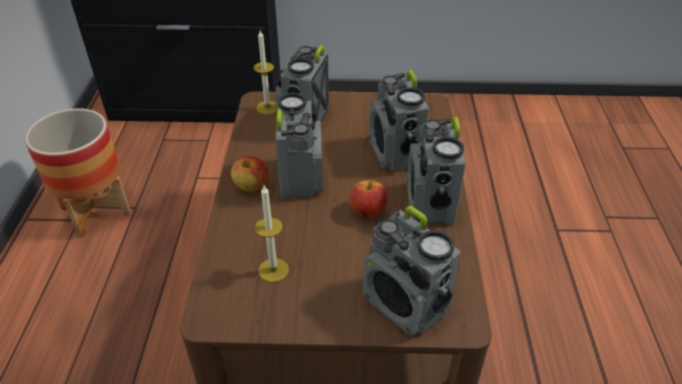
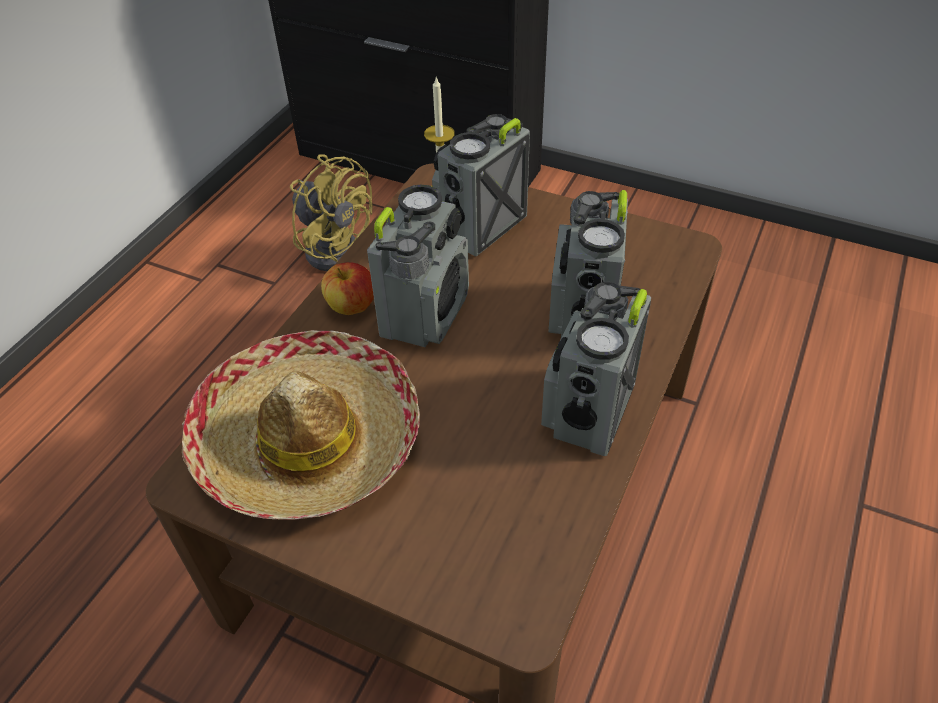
camera: 25 degrees right, 5 degrees up
planter [25,108,132,238] -> none
candle [255,185,289,282] -> hat [182,330,420,520]
apple [349,180,388,218] -> none
radio [363,206,461,335] -> none
none -> yellow fan [290,154,373,271]

